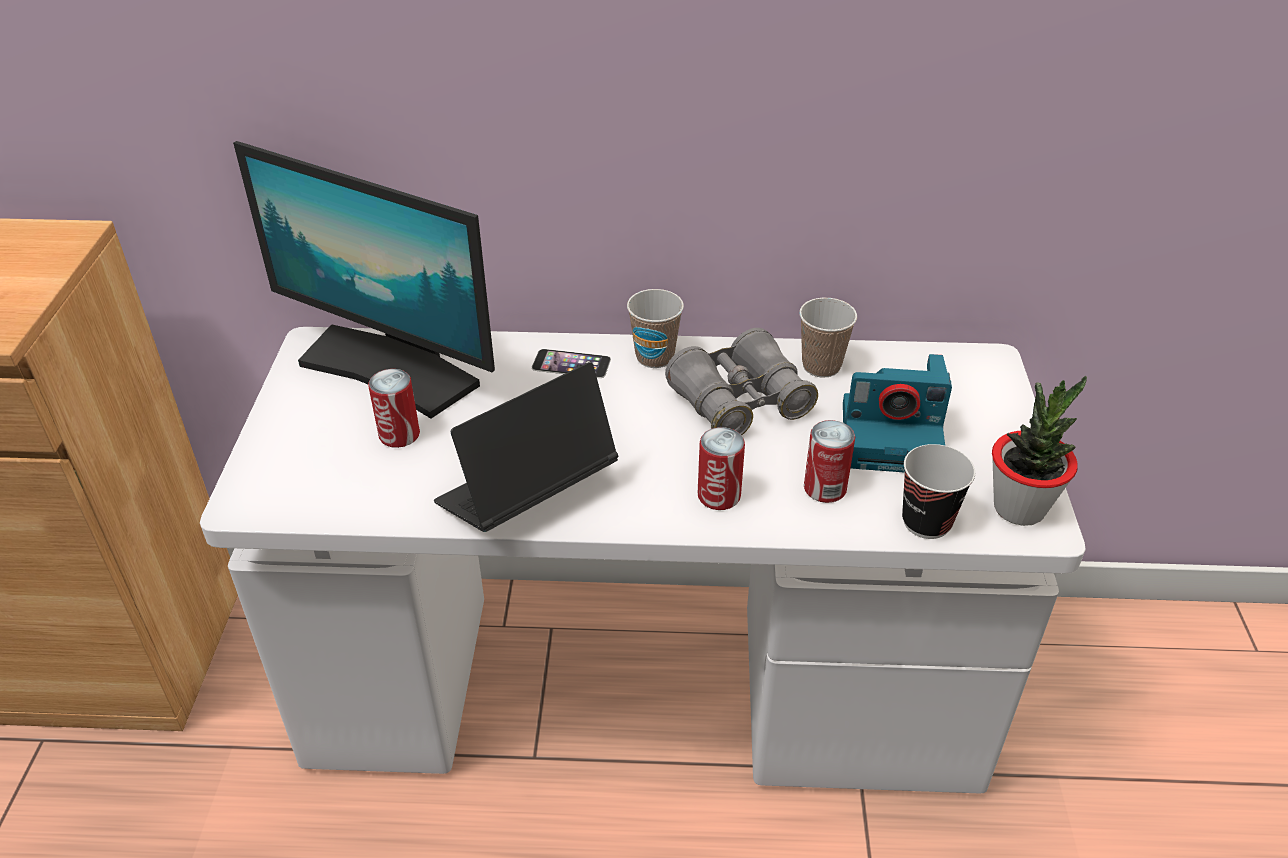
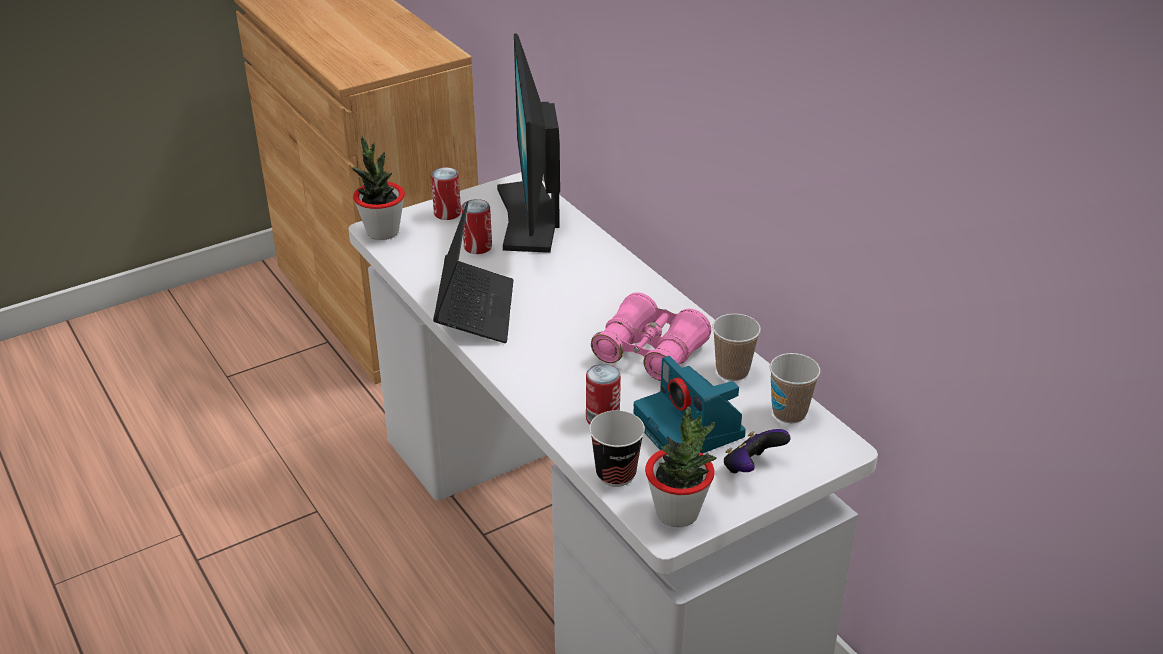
camera: 55 degrees right, 5 degrees down
laptop [434,362,618,532] -> laptop turned 75 degrees clockwise [433,201,514,343]
phone [532,349,611,378] -> none
cup [627,289,684,368] -> cup moved to [770,353,820,423]
grey binoculars [665,328,818,435] -> pink binoculars [591,292,711,381]
can [698,427,745,510] -> can moved to [431,167,461,220]
none -> potted plant [351,136,405,240]
none -> game controller [724,429,791,473]

